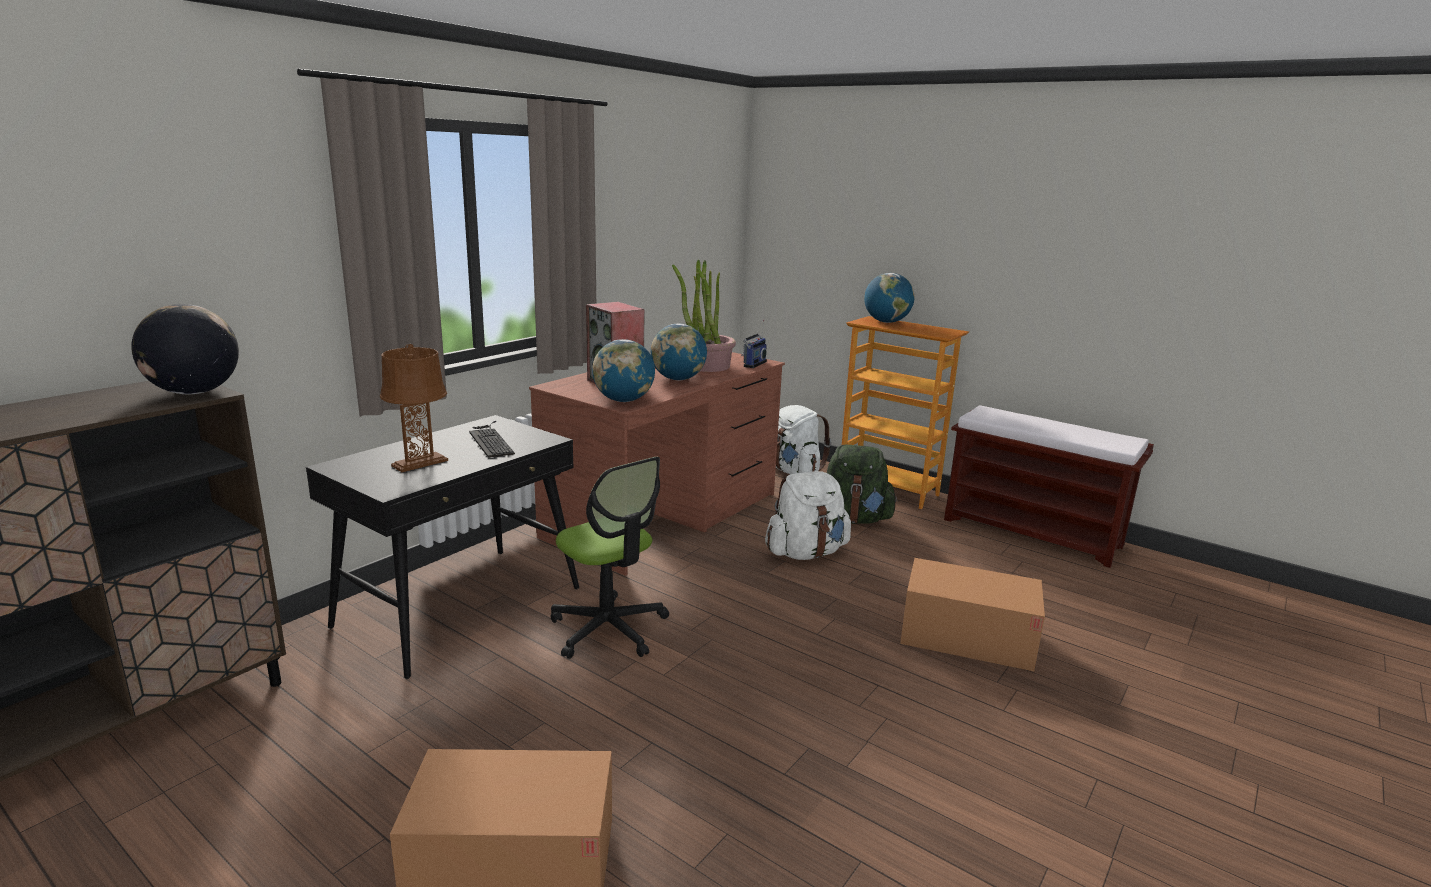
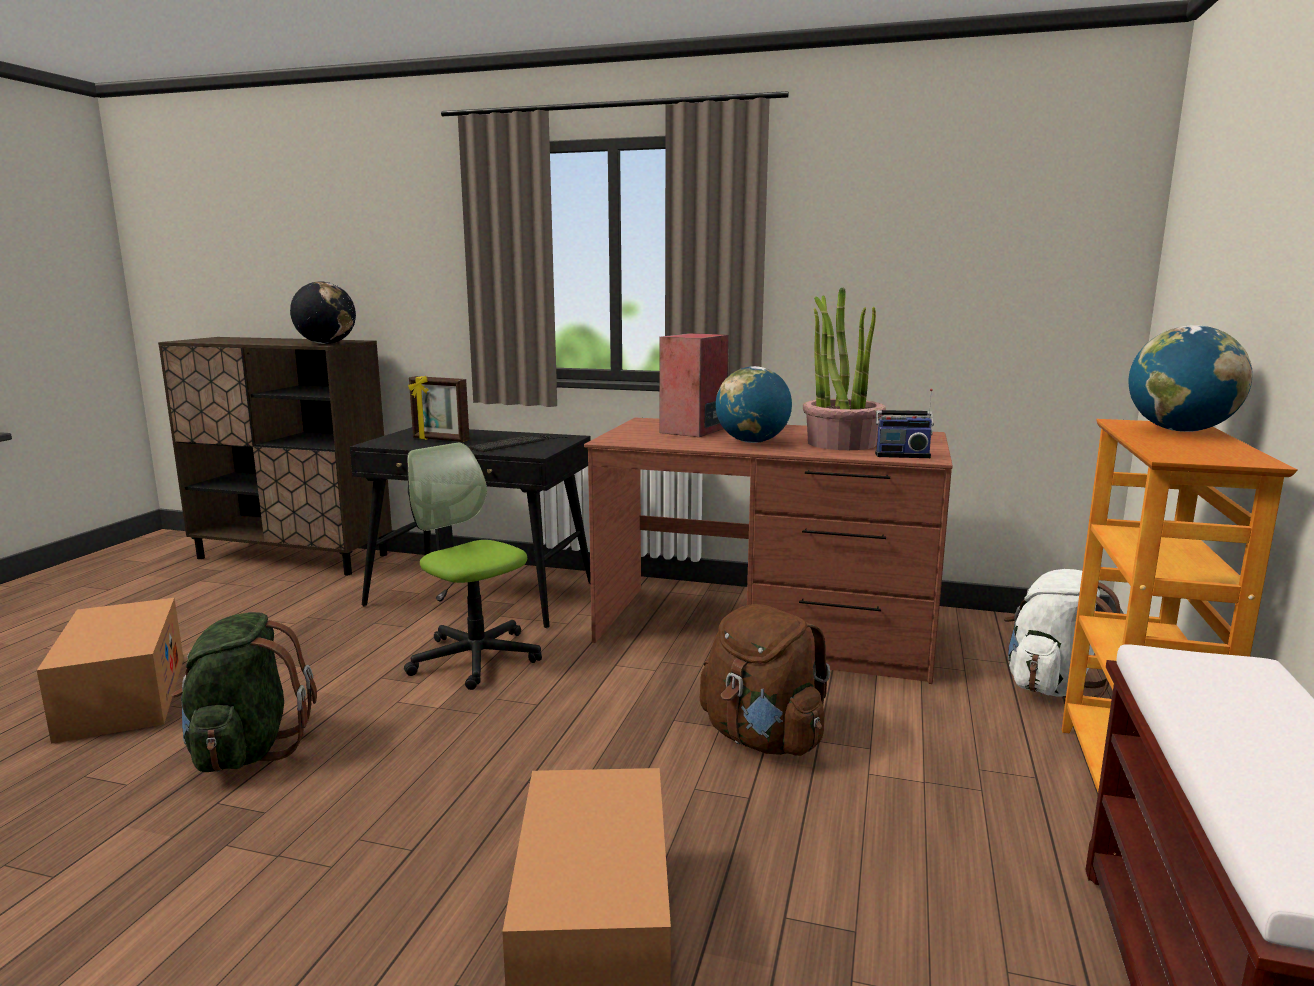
camera: 70 degrees right, 5 degrees down
brown table lamp [380,344,448,472] -> picture frame [408,376,470,442]
office chair [551,457,669,659] -> office chair turned 105 degrees clockwise [404,443,542,690]
globe [592,339,655,402] -> none
white backpack [765,471,851,560] -> brown backpack [700,604,830,756]
green backpack [827,445,898,524] -> green backpack moved to [171,612,317,772]

